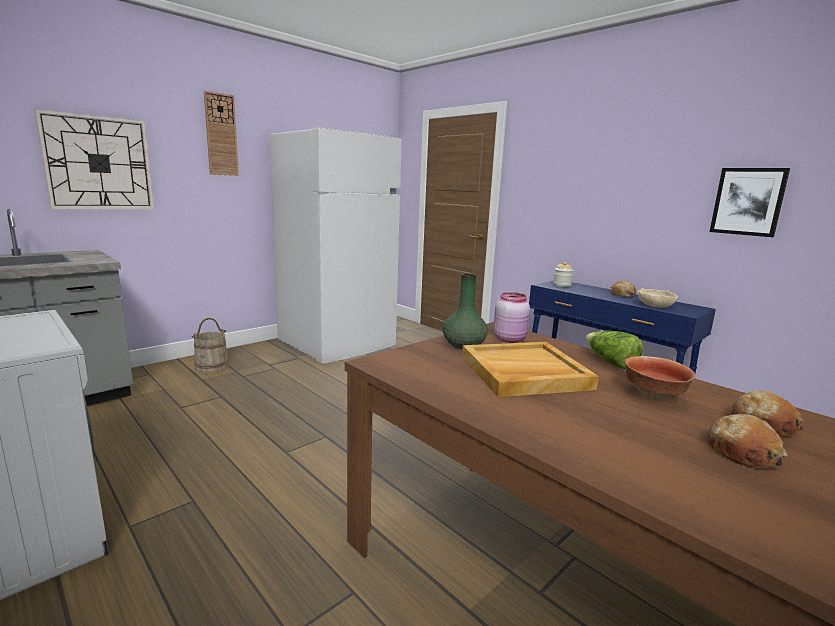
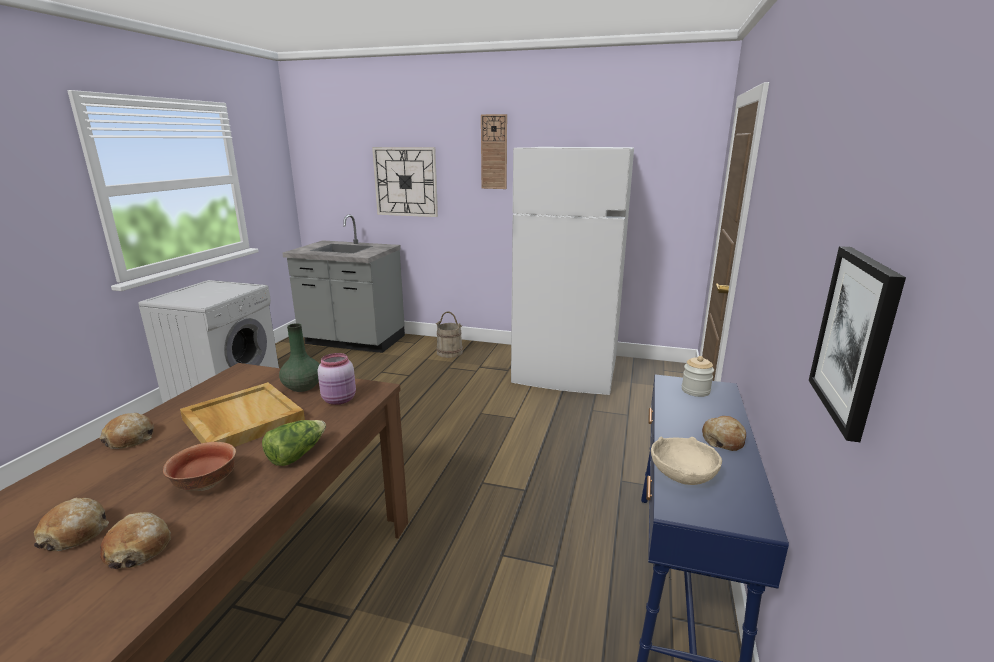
camera: 60 degrees right, 5 degrees up
none -> bread [99,413,154,449]

